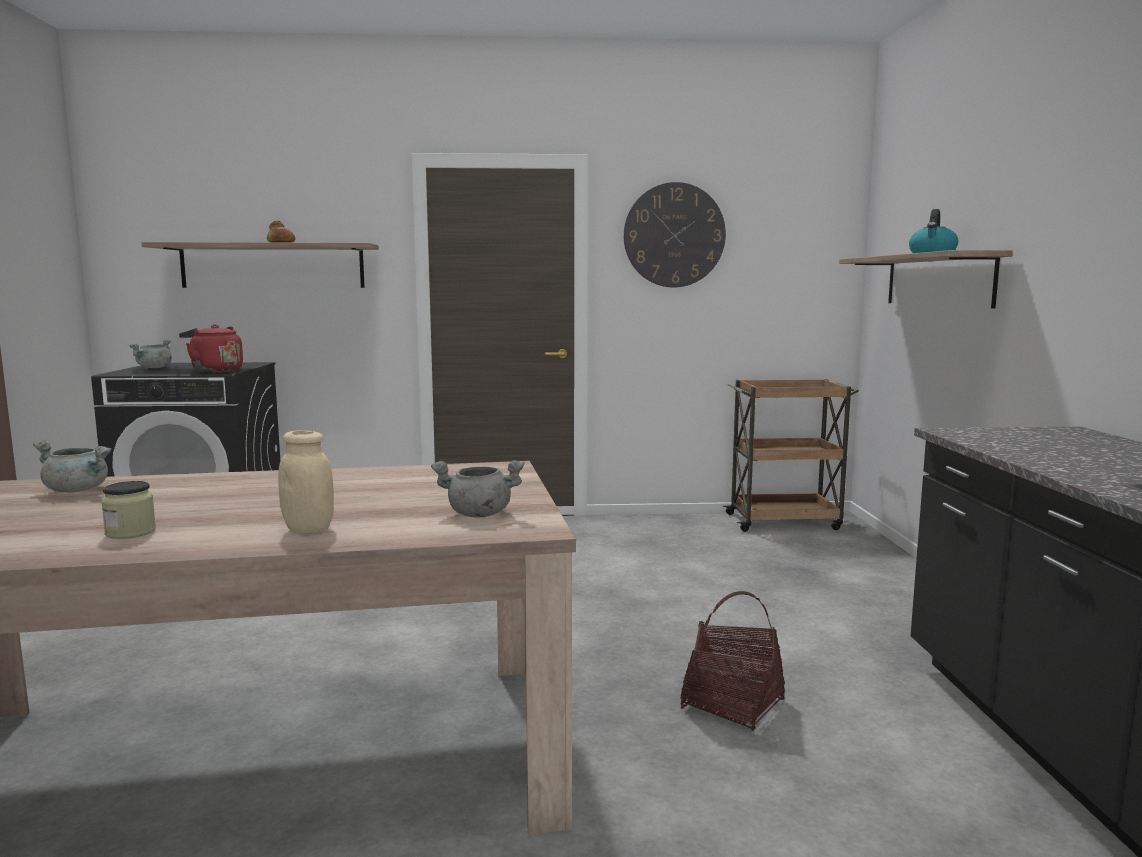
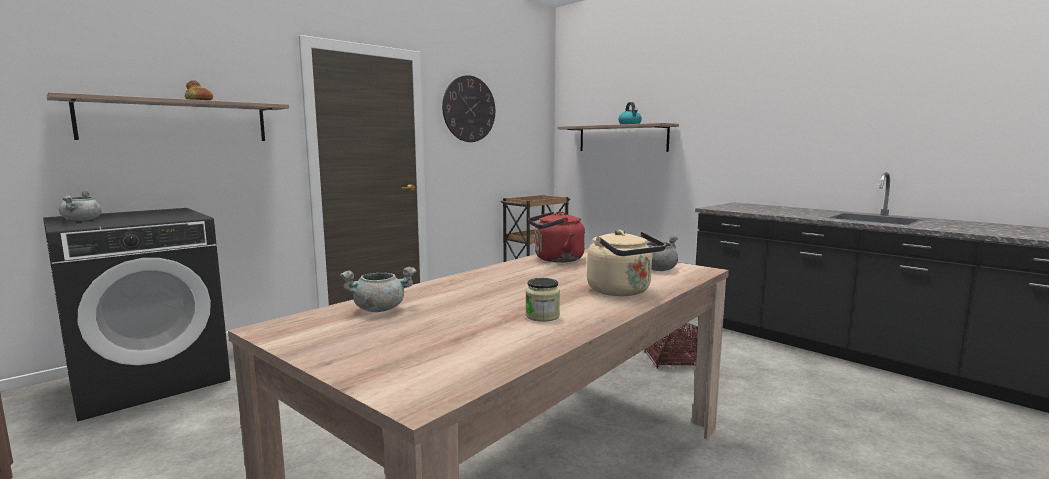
camera: 40 degrees left, 0 degrees up
red kettle [179,324,243,373] -> red kettle moved to [528,211,585,263]
beige jar [278,430,334,534] -> beige kettle [587,230,666,296]

